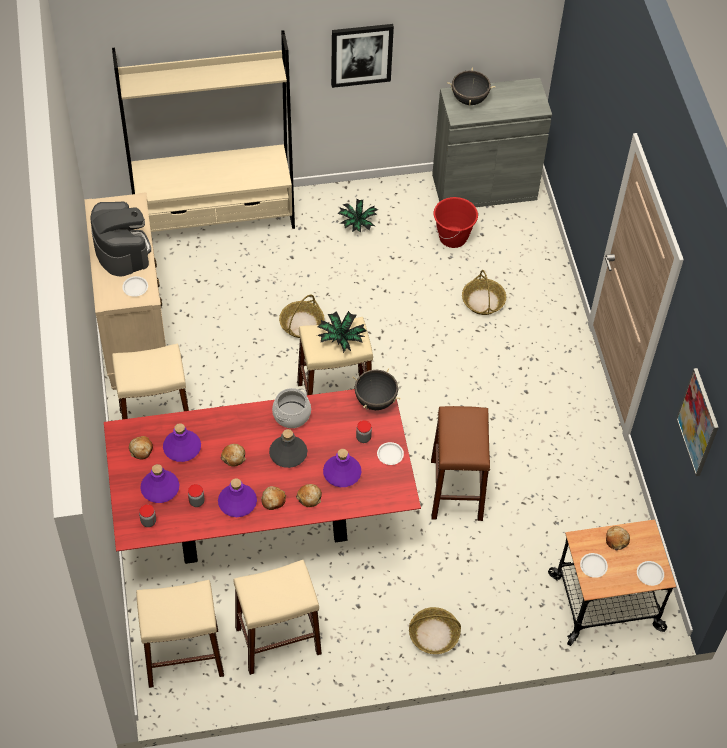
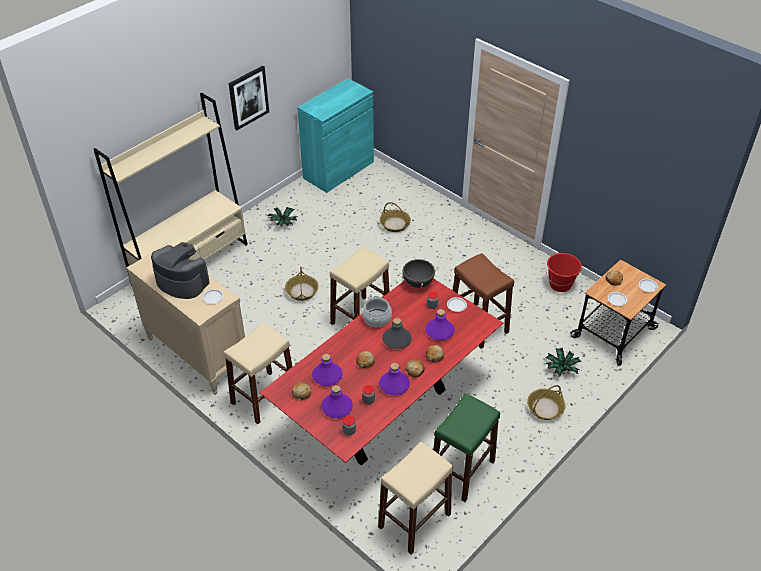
camera: 35 degrees left, 10 degrees down
beige stool [233,560,322,675] -> green stool [433,393,500,502]
potted plant [317,311,367,353] -> potted plant moved to [545,348,582,376]
grey cabinet [432,78,552,207] -> turquoise cabinet [297,78,374,193]
red bucket [434,197,478,248] -> red bucket moved to [546,253,582,292]
black cooking pot [447,67,496,106] -> none
picture [676,368,719,476] -> none

